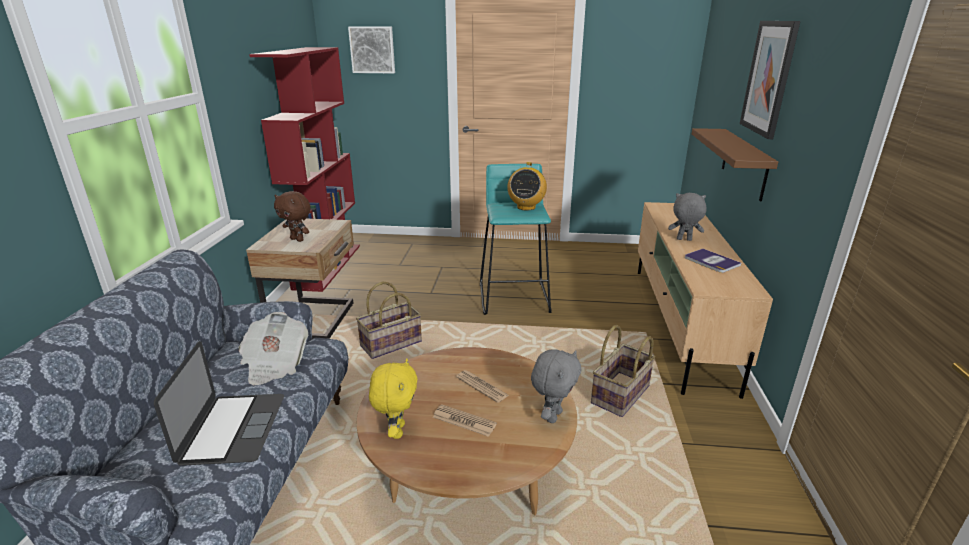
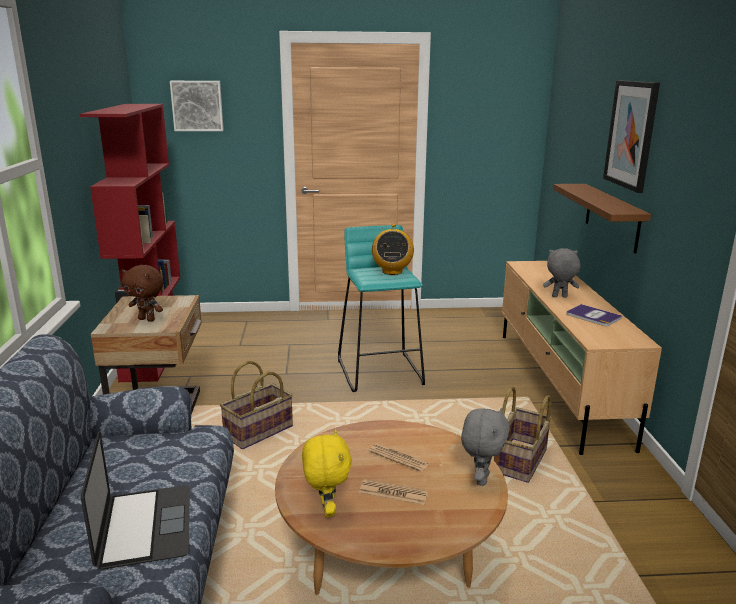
camera: 10 degrees left, 5 degrees down
newspaper [238,312,308,385] -> none

